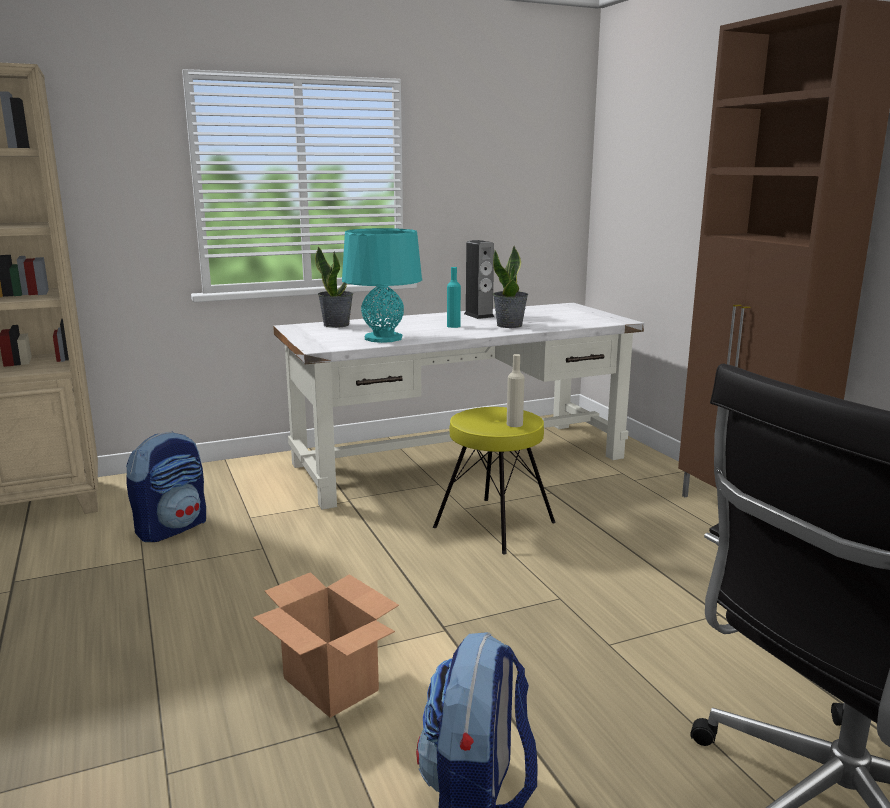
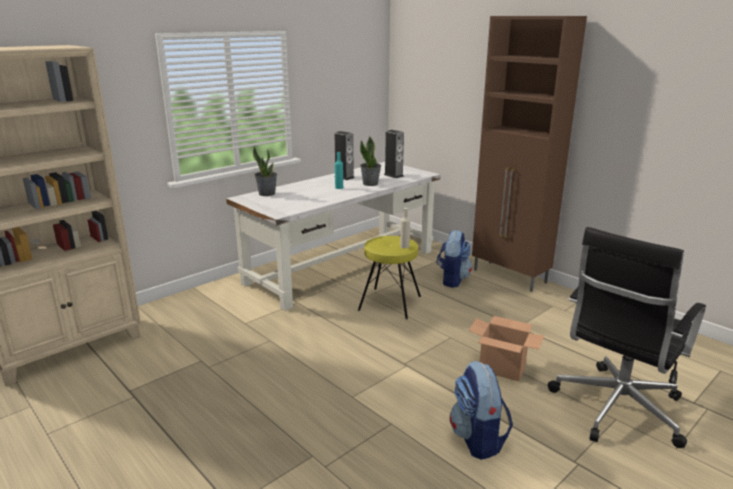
camera: 20 degrees left, 5 degrees up
backpack [126,431,206,542] -> backpack moved to [436,230,472,288]
cardboard box [253,572,399,718] -> cardboard box moved to [469,316,544,381]
turquoise table lamp [342,228,422,343] -> none
none -> speaker [384,130,404,178]

